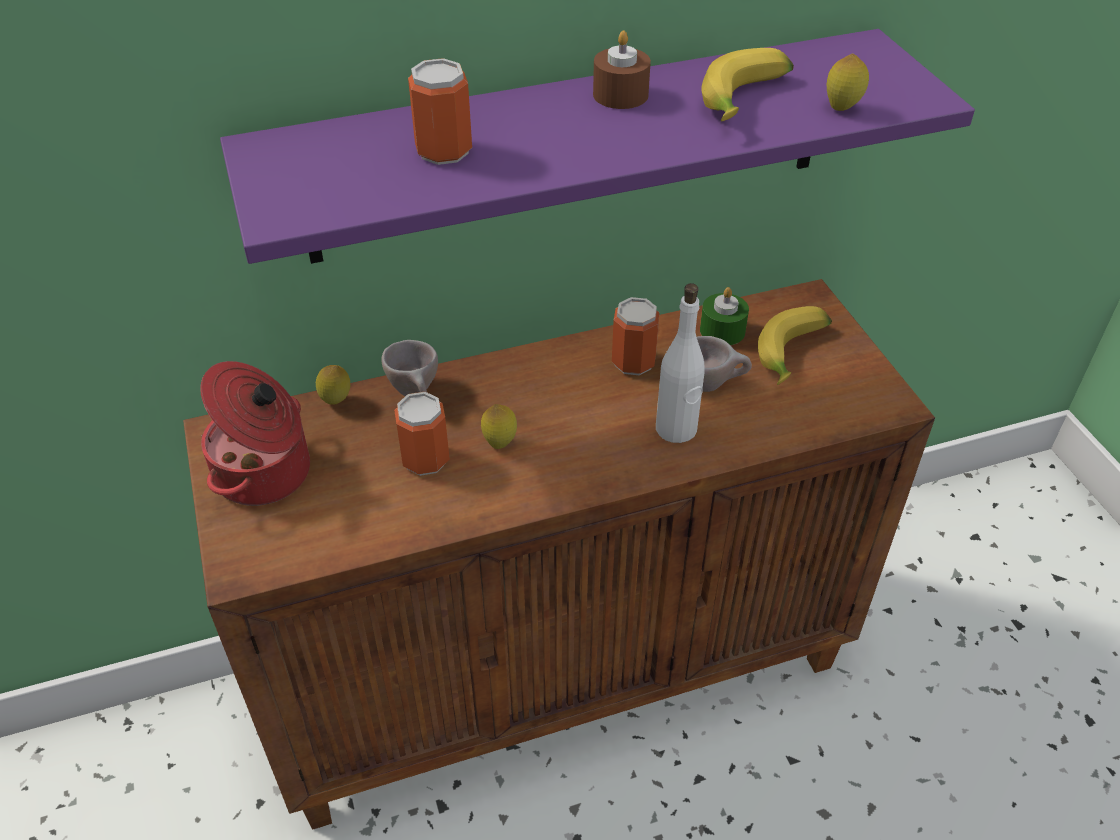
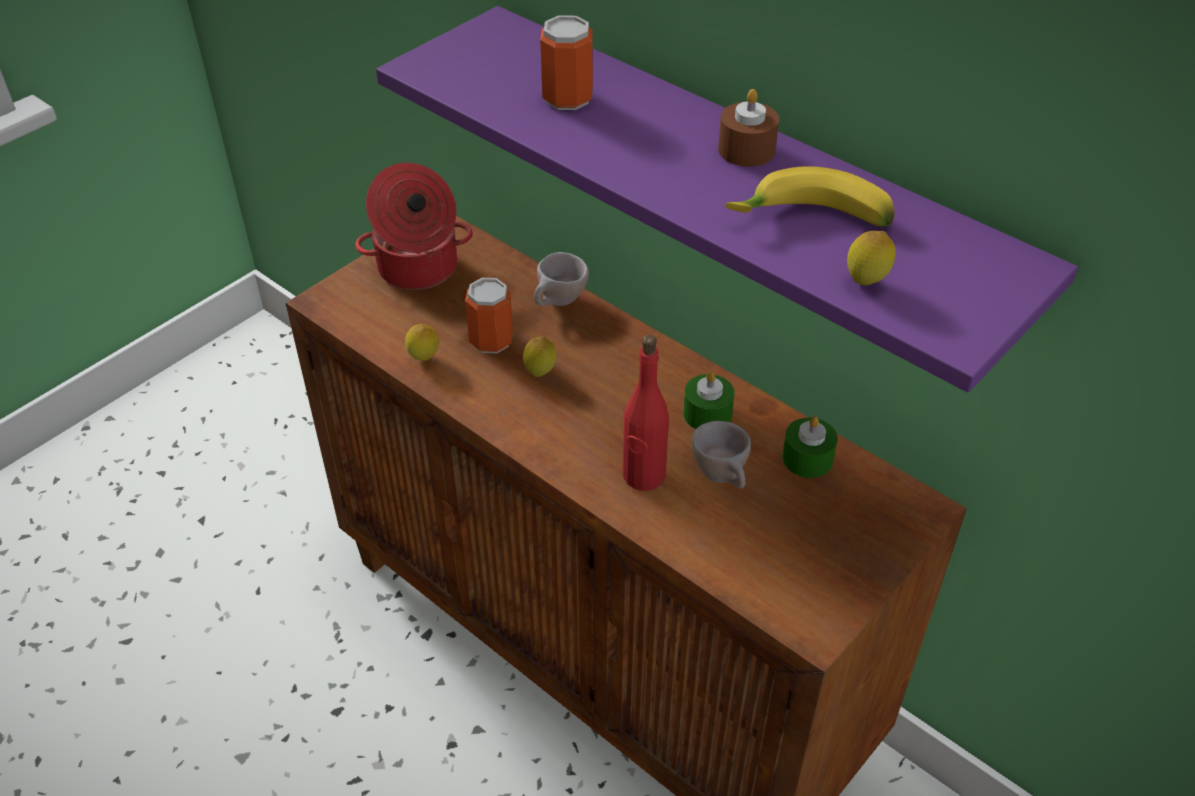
camera: 60 degrees right, 0 degrees up
lemon [316,365,350,405] -> lemon moved to [405,324,439,361]
can [612,297,659,375] -> green candle [683,371,734,429]
white bottle [656,283,704,443] -> red bottle [623,335,669,491]
banana [758,306,832,385] -> none

